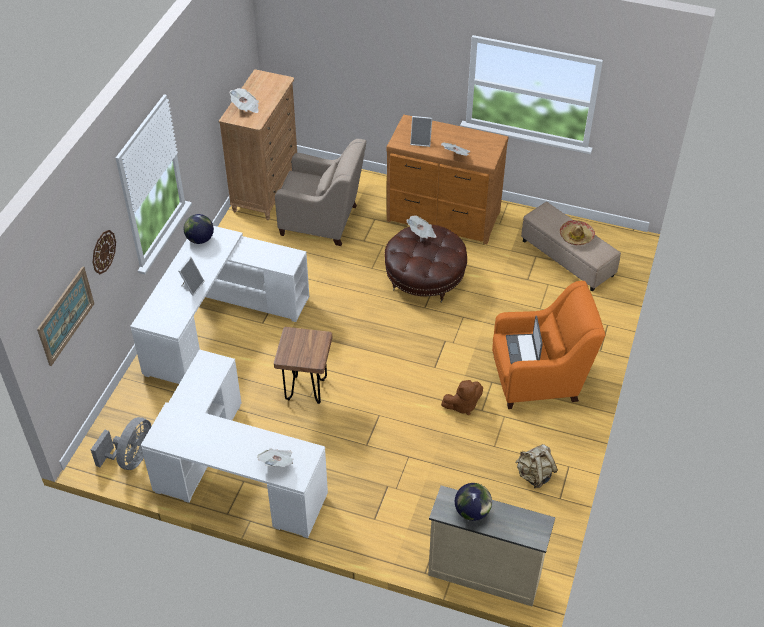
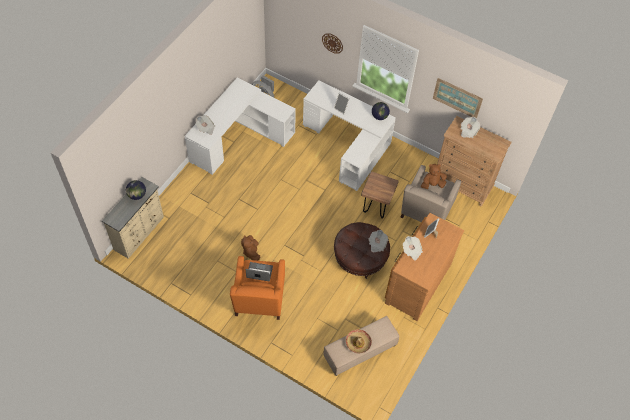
camera: 100 degrees right, 10 degrees up
picture [37,266,94,366] -> picture moved to [433,78,483,118]
brown stool [274,327,332,404] -> brown stool moved to [361,172,398,218]
beige backpack [515,444,558,488] -> none
none -> brown plush toy [421,164,447,189]

